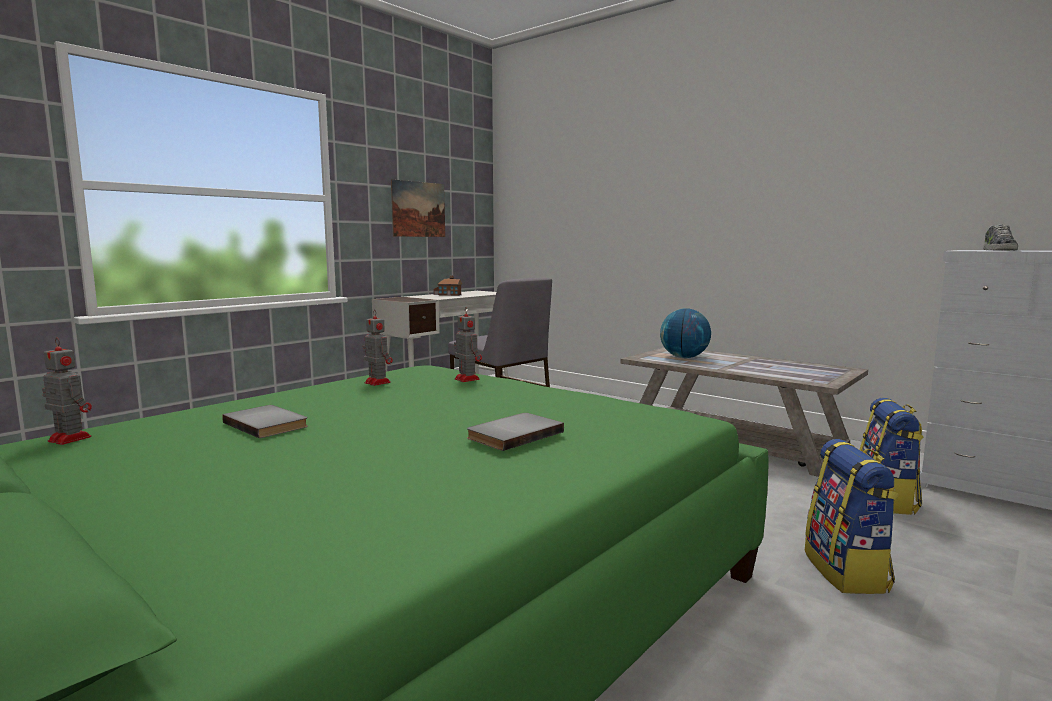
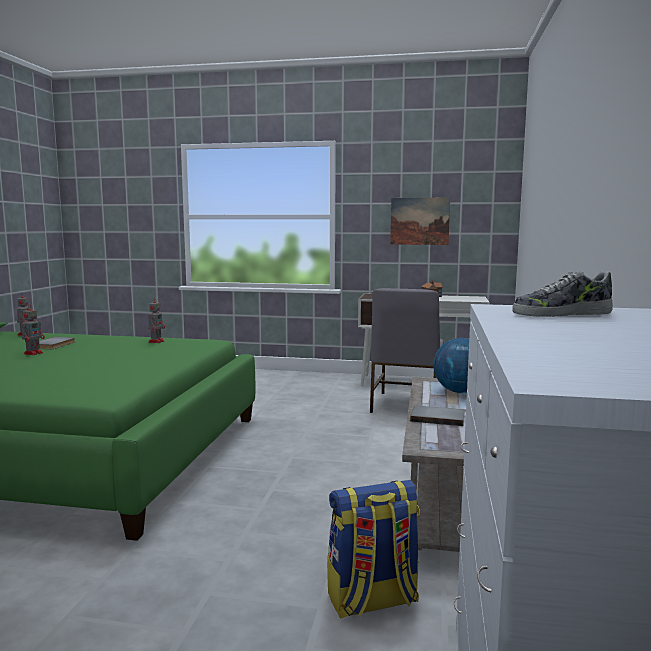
camera: 60 degrees right, 0 degrees up
toy robot [454,308,482,382] -> toy robot moved to [21,304,45,355]
grey book [467,413,564,451] -> grey book moved to [410,406,465,426]
backpack [805,439,899,594] -> none

